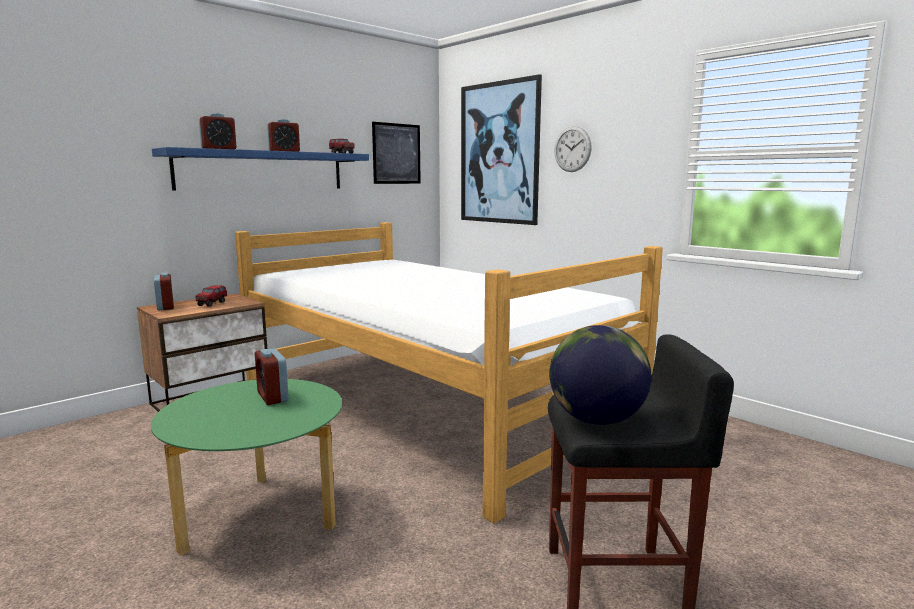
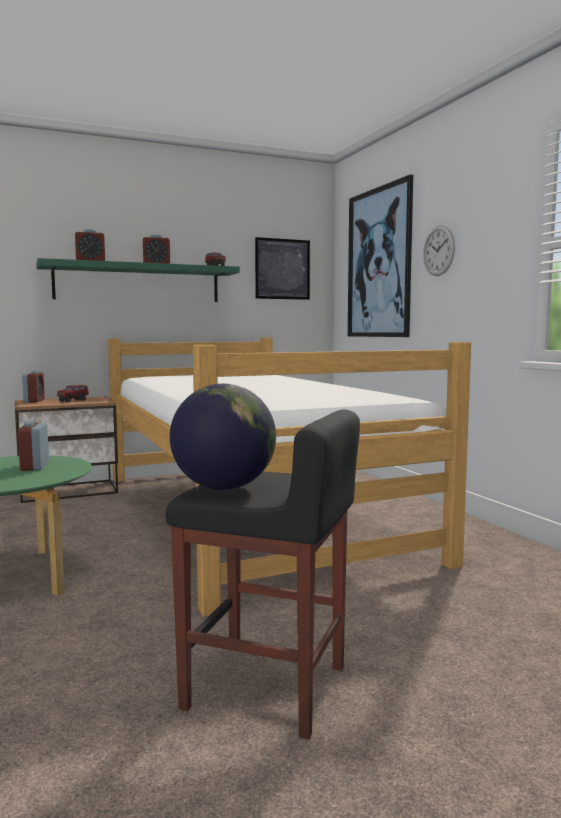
camera: 20 degrees right, 5 degrees down
blue shelf [152,147,369,191] -> green shelf [36,258,240,302]

